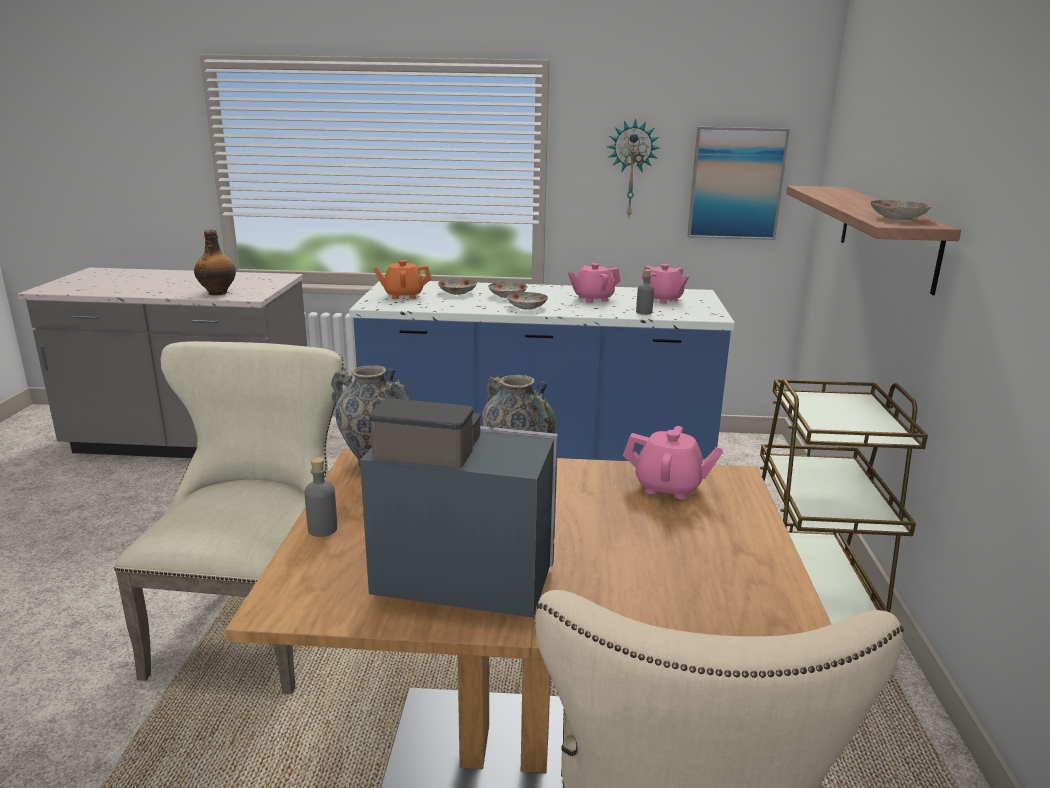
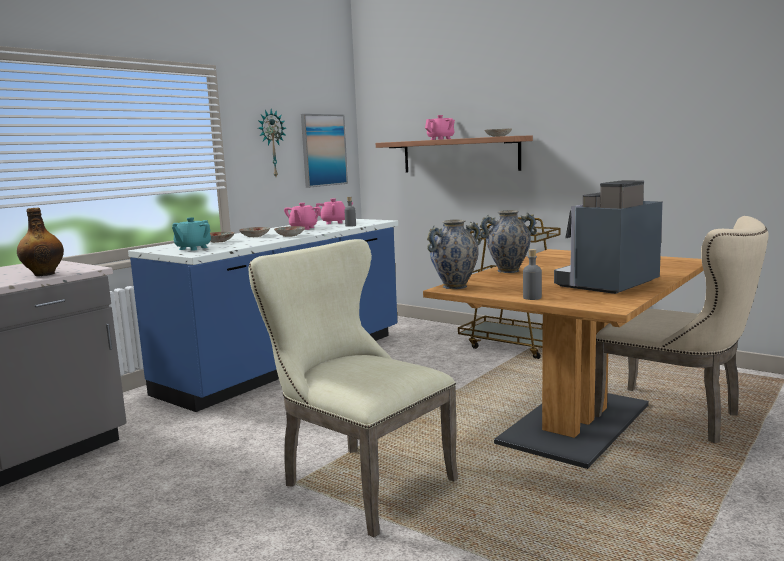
camera: 55 degrees left, 10 degrees down
orange teapot [373,260,432,299] -> turquoise teapot [172,217,211,251]
pink teapot [623,426,723,499] -> pink teapot moved to [425,115,455,140]

